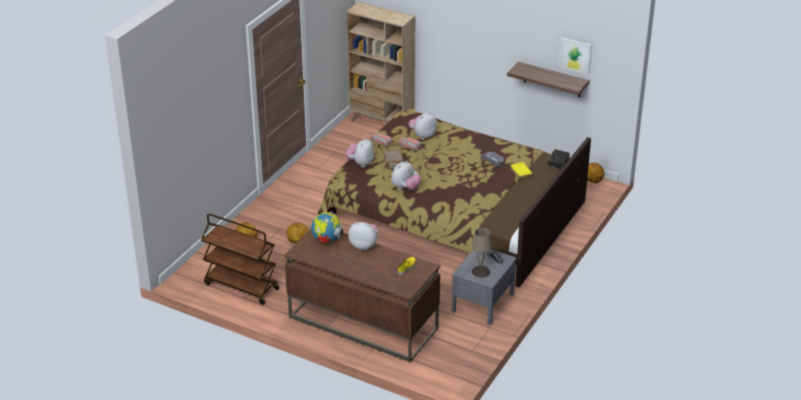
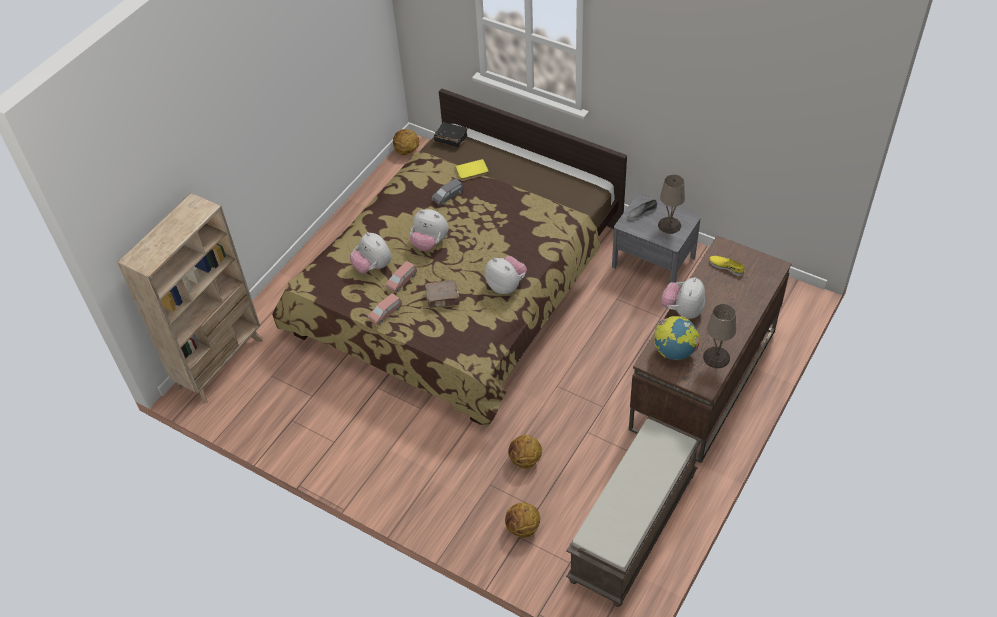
camera: 85 degrees left, 15 degrees up
brown cart [201,213,279,305] -> brown bench [566,416,702,607]
plush toy [345,138,374,167] -> plush toy moved to [410,209,448,251]
shelf [507,62,589,97] -> none
picture [559,38,592,74] -> none
none -> beige table lamp [703,304,736,368]

